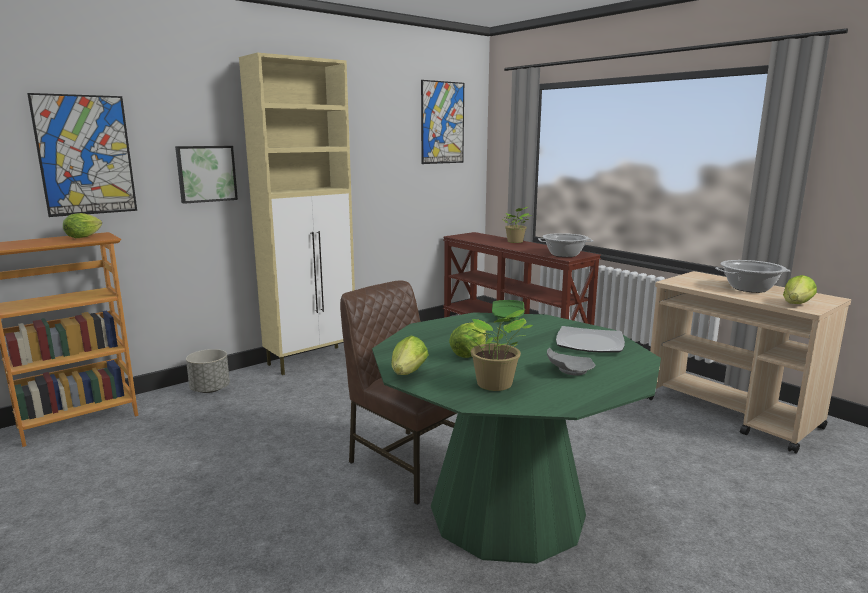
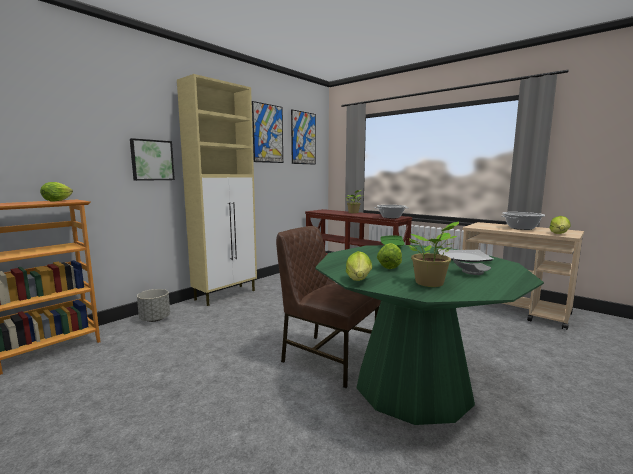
camera: 10 degrees left, 5 degrees down
picture [27,93,137,217] -> picture moved to [252,101,283,163]

